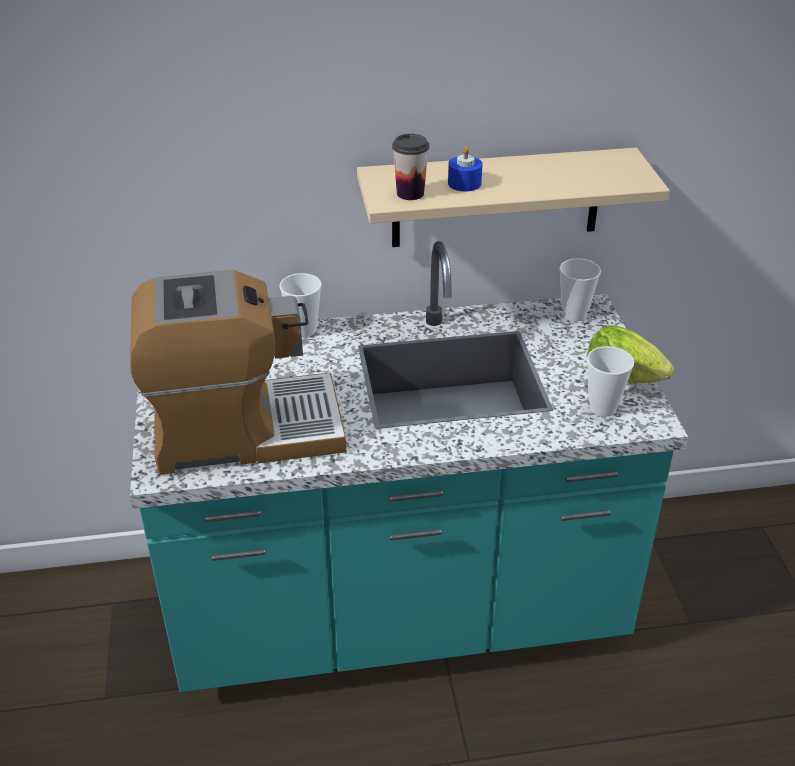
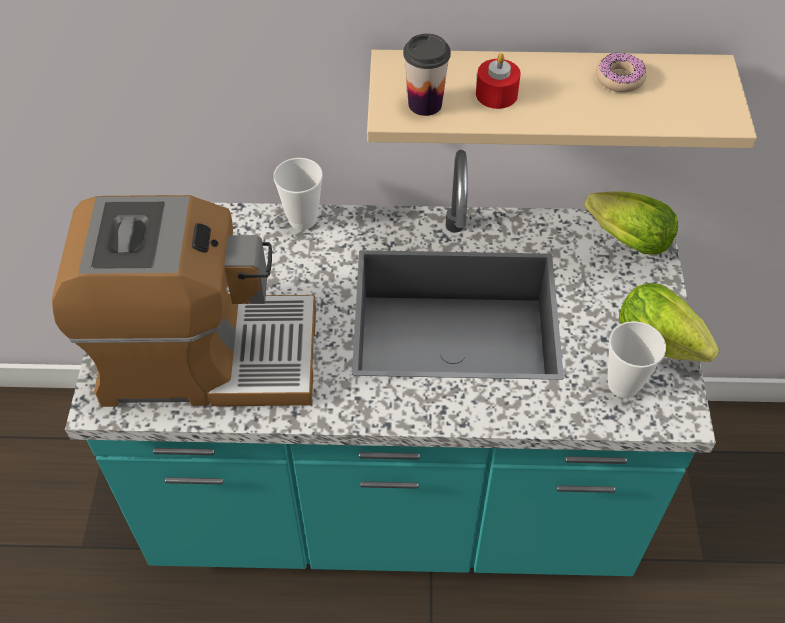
camera: 10 degrees right, 15 degrees up
blue candle [448,146,482,191] -> red candle [476,53,521,109]
cup [559,258,601,322] -> lettuce [584,191,678,255]
none -> donut [595,53,647,92]

